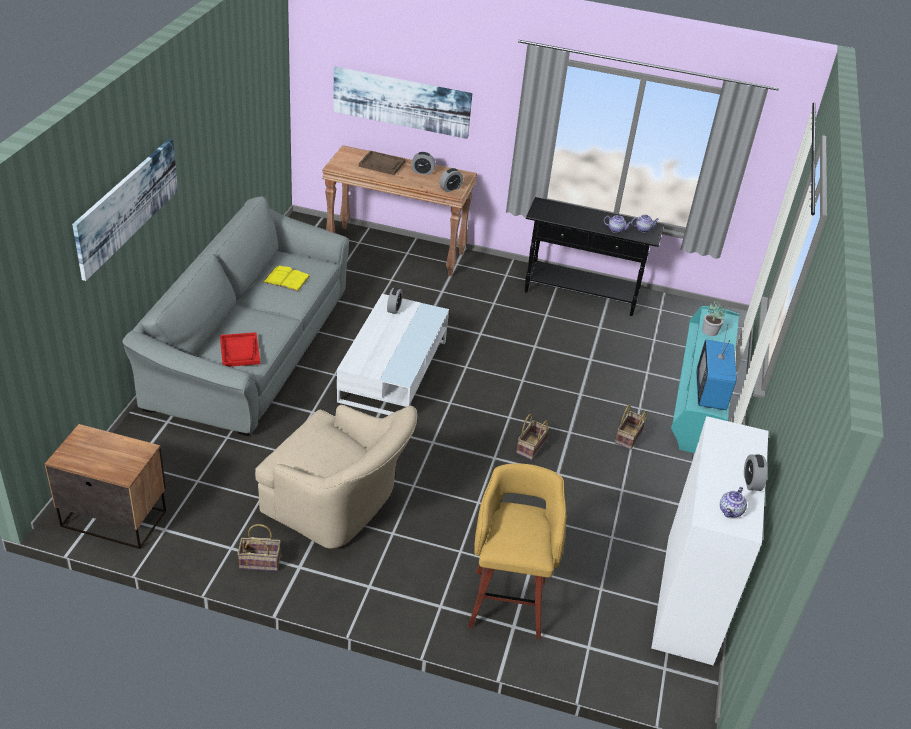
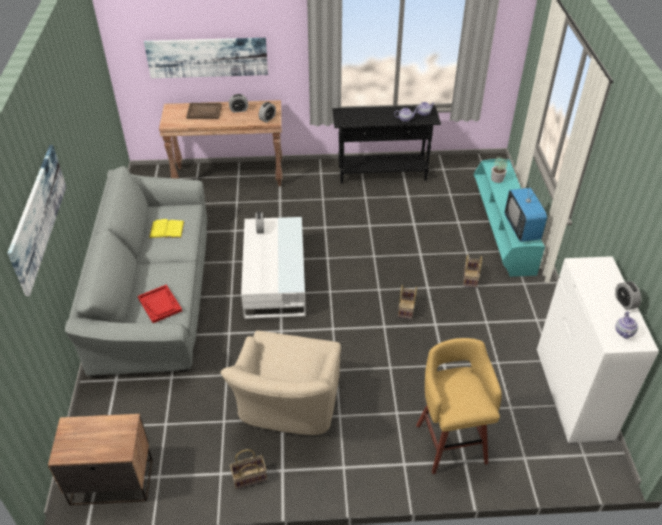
camera: 15 degrees left, 5 degrees up
beige armchair [255,405,417,549] -> beige armchair turned 90 degrees clockwise [221,331,341,435]

